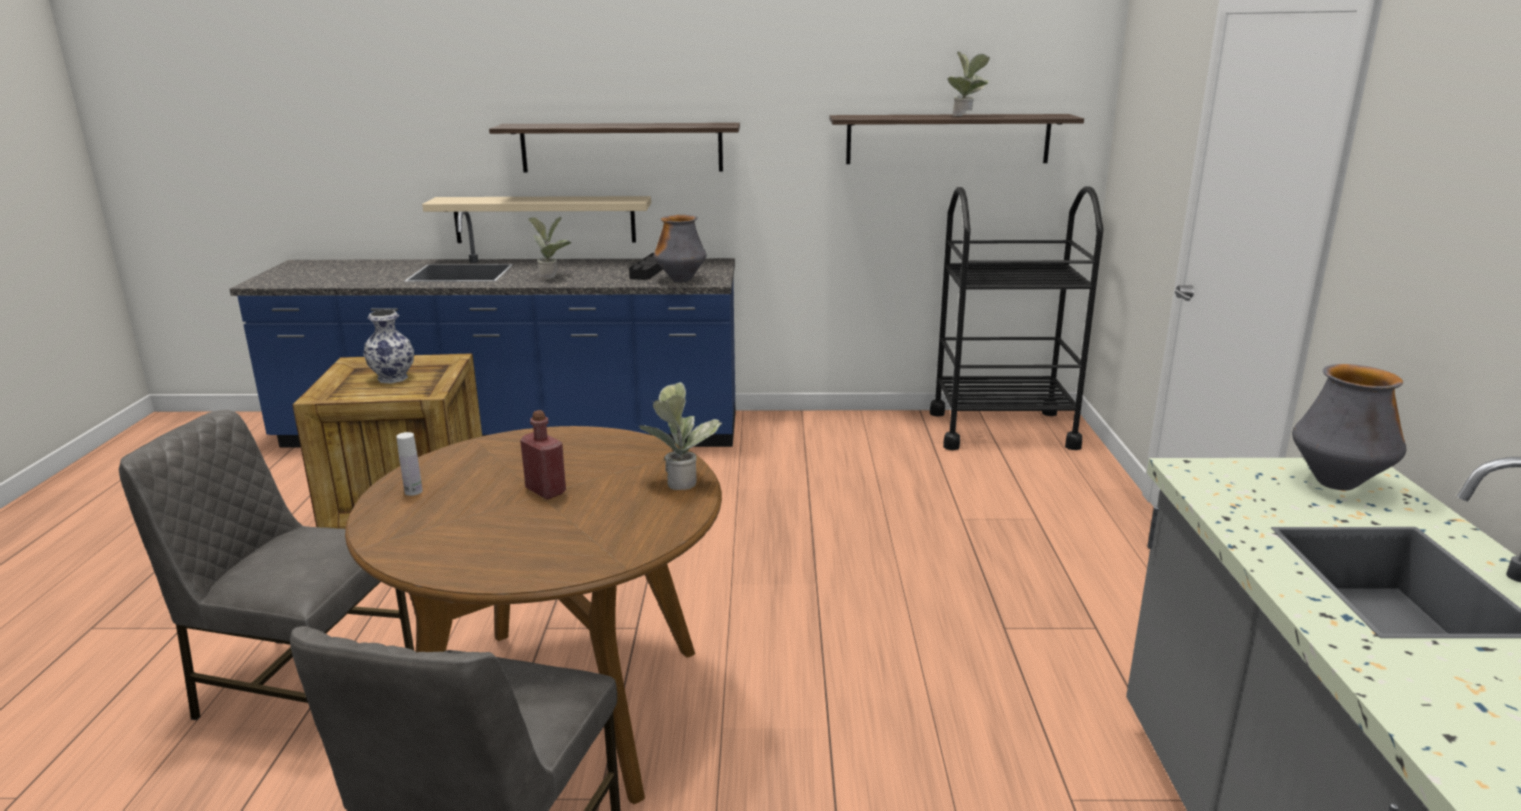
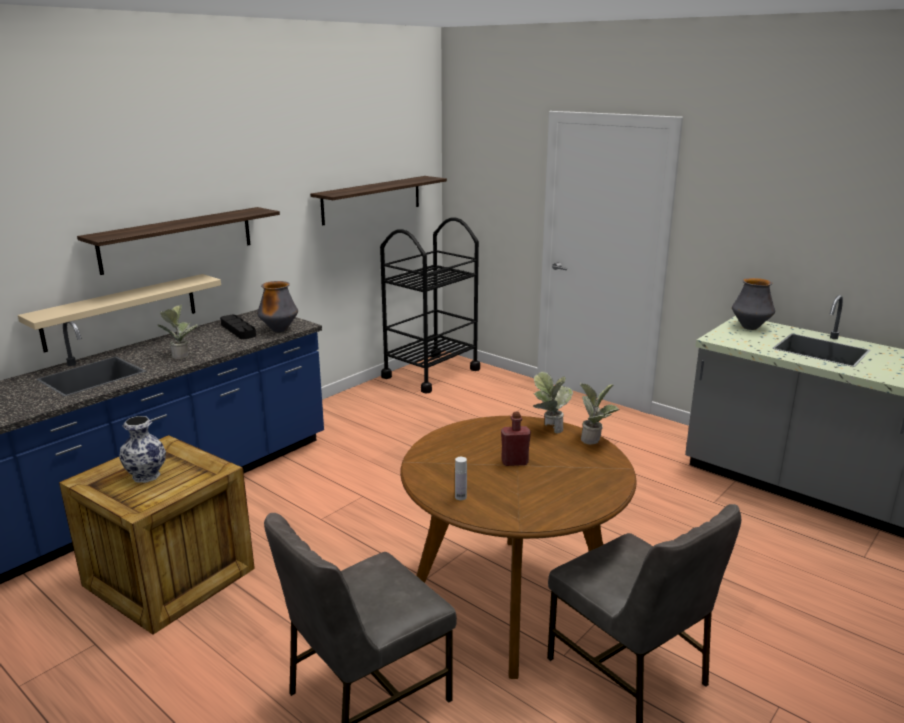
camera: 50 degrees left, 0 degrees up
potted plant [947,51,990,116] -> potted plant moved to [579,383,619,445]

